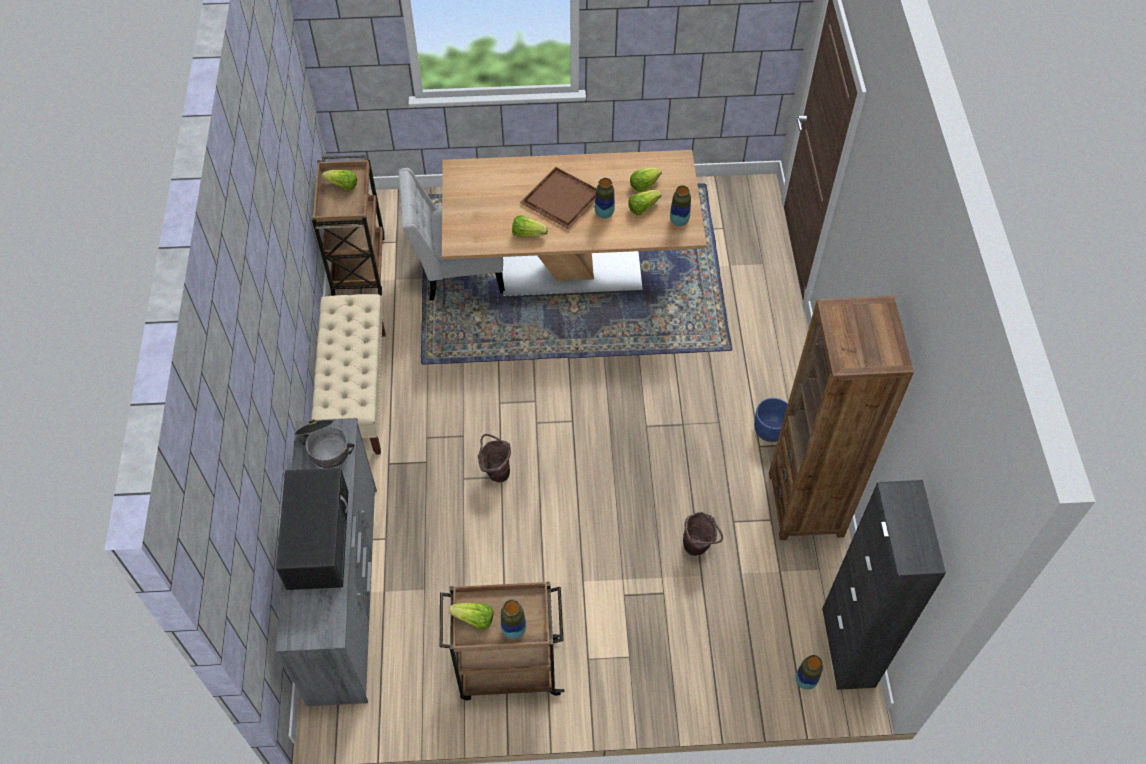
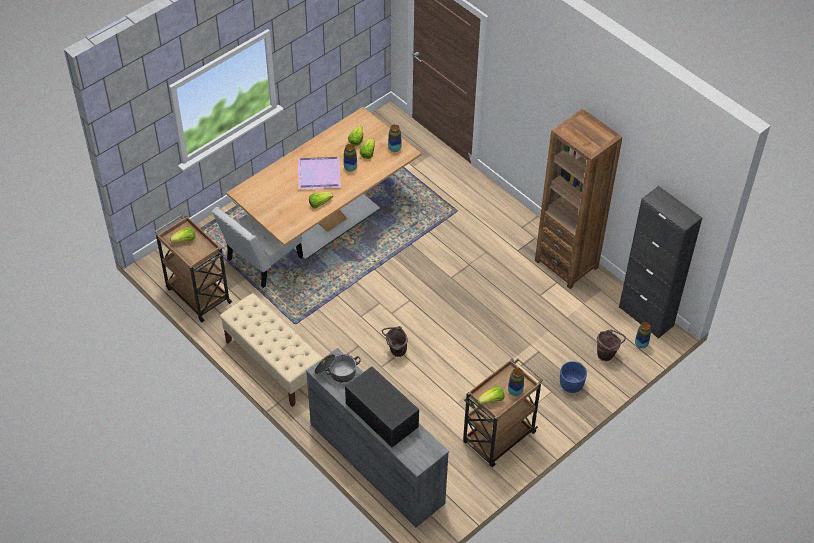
camera: 40 degrees left, 5 degrees down
brown tray [520,167,596,230] -> purple tray [298,157,341,190]
brown bucket [683,512,723,556] -> brown bucket moved to [597,330,626,361]
blue planter [754,398,788,442] -> blue planter moved to [560,361,587,393]

